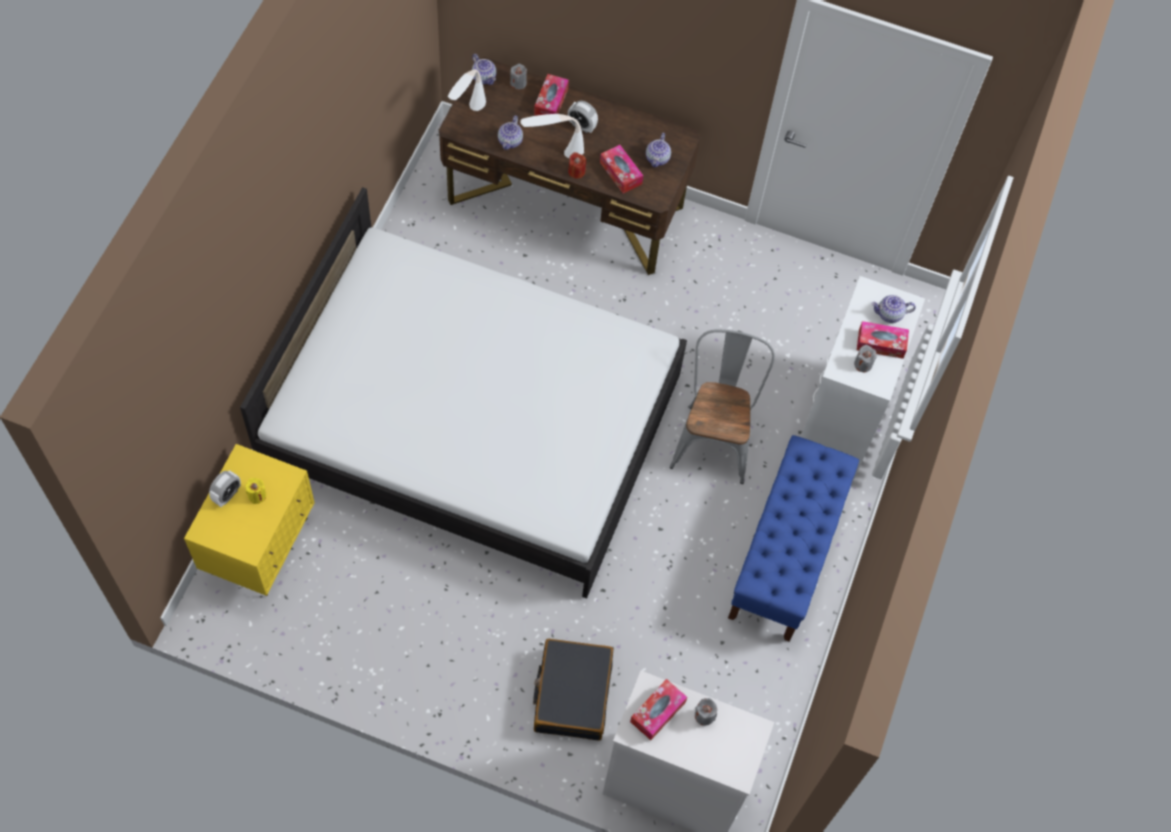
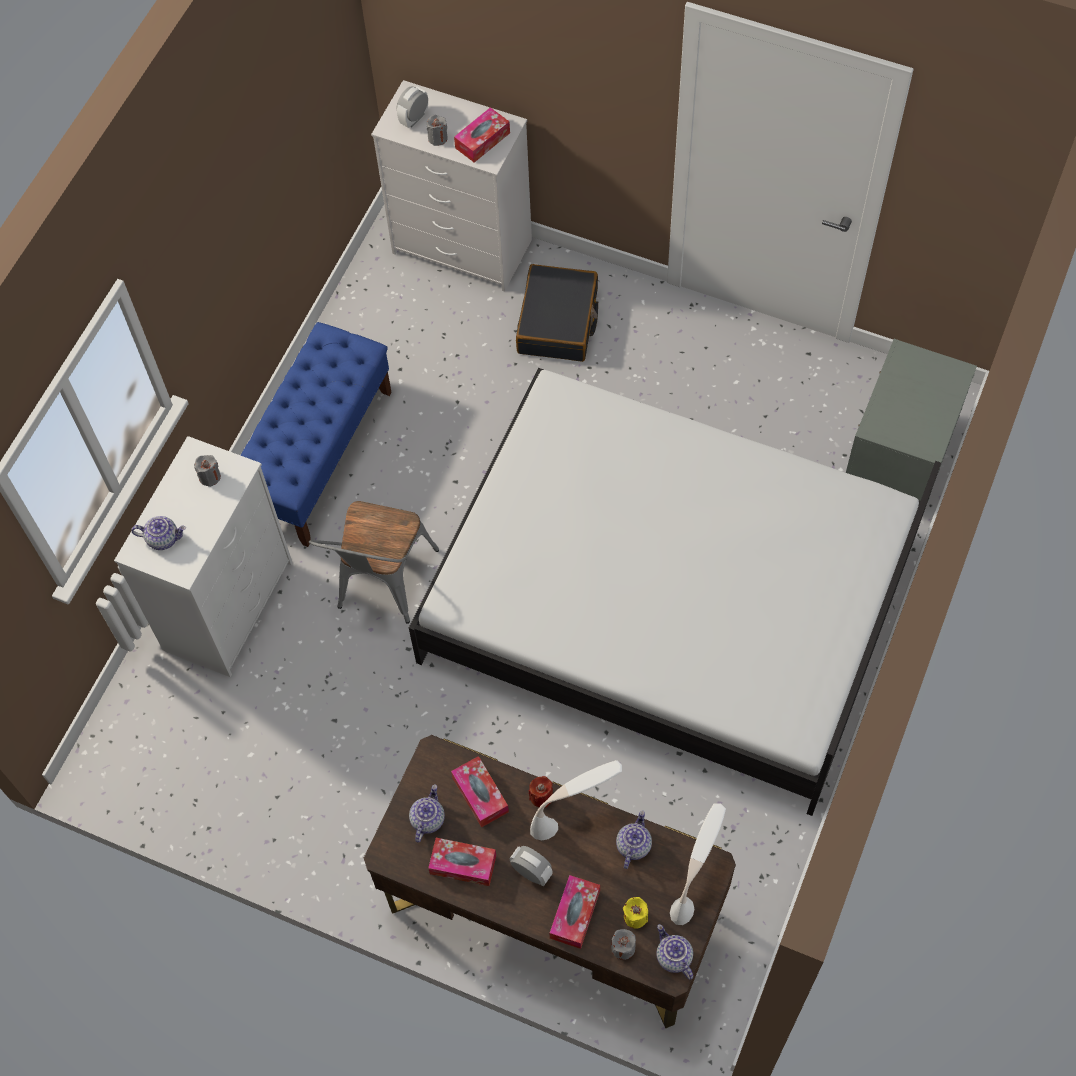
camera: 170 degrees left, 0 degrees up
yellow nightstand [184,444,315,596] -> grey nightstand [846,339,977,501]
alarm clock [209,470,241,507] -> alarm clock moved to [397,86,428,128]
yellow candle [245,478,266,504] -> yellow candle moved to [623,897,648,929]
tissue box [857,321,909,359] -> tissue box moved to [428,838,496,886]

